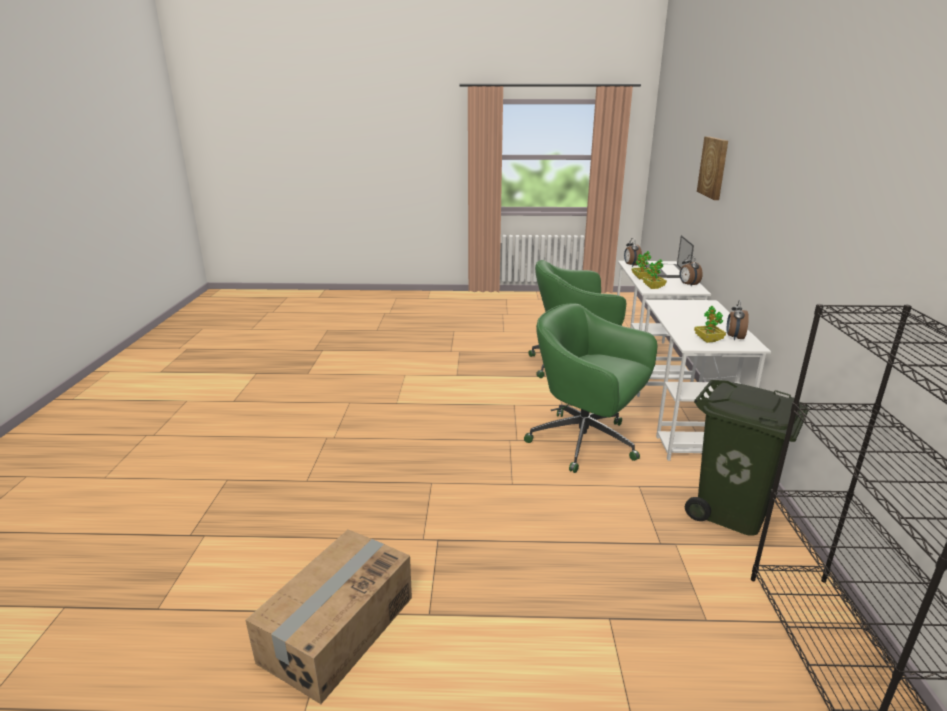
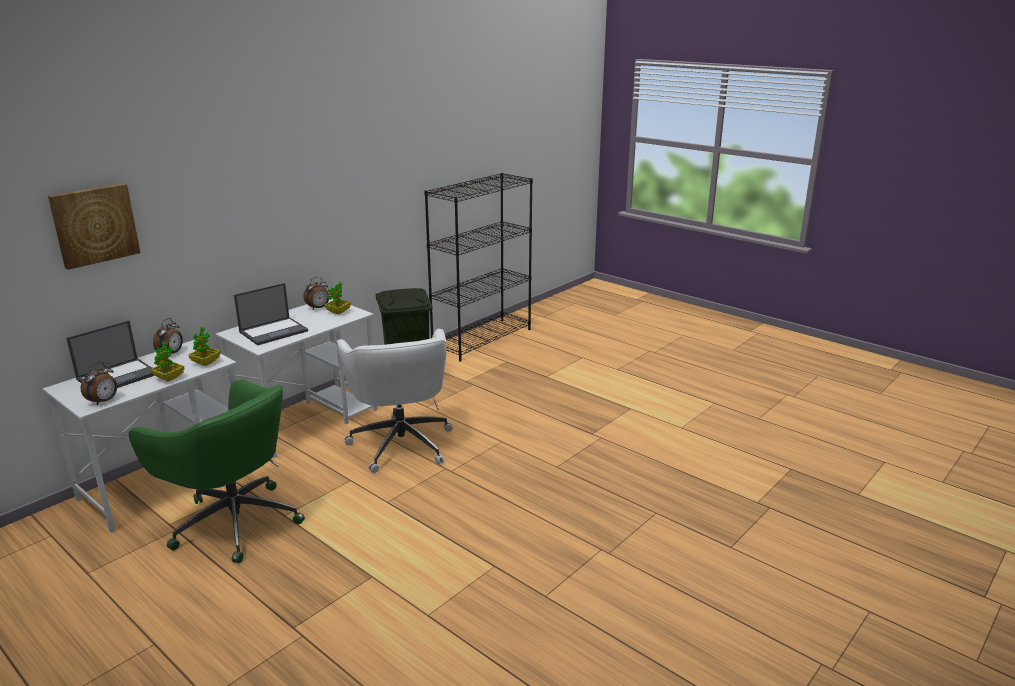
camera: 140 degrees left, 0 degrees up
cardboard box [245,529,412,704] -> none
green office chair [524,303,657,473] -> white office chair [337,329,453,473]
none -> laptop [234,283,308,345]

